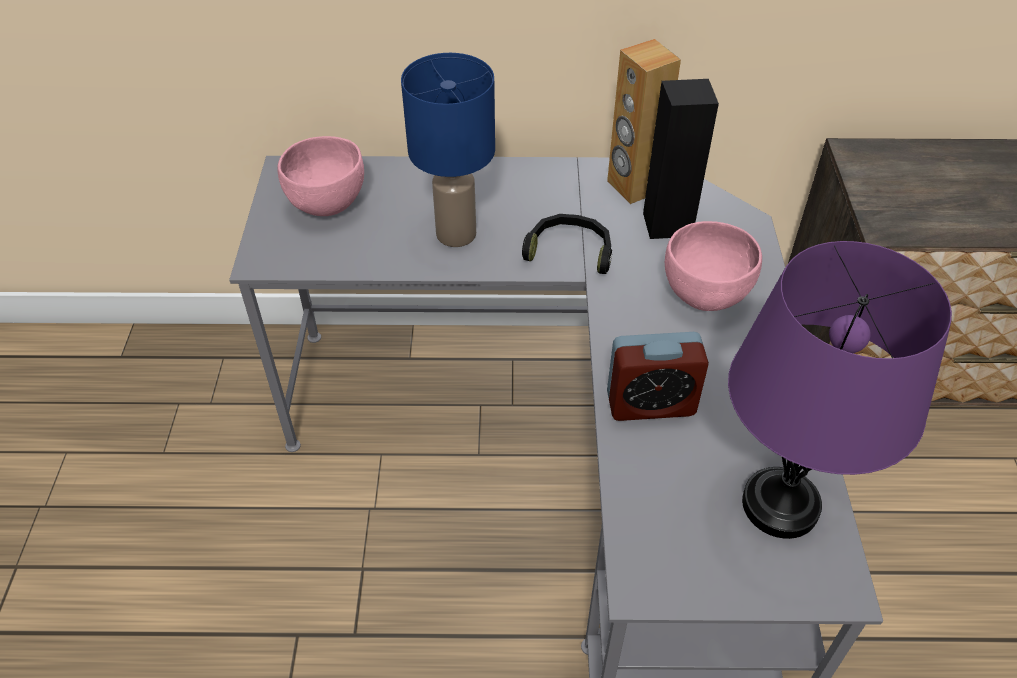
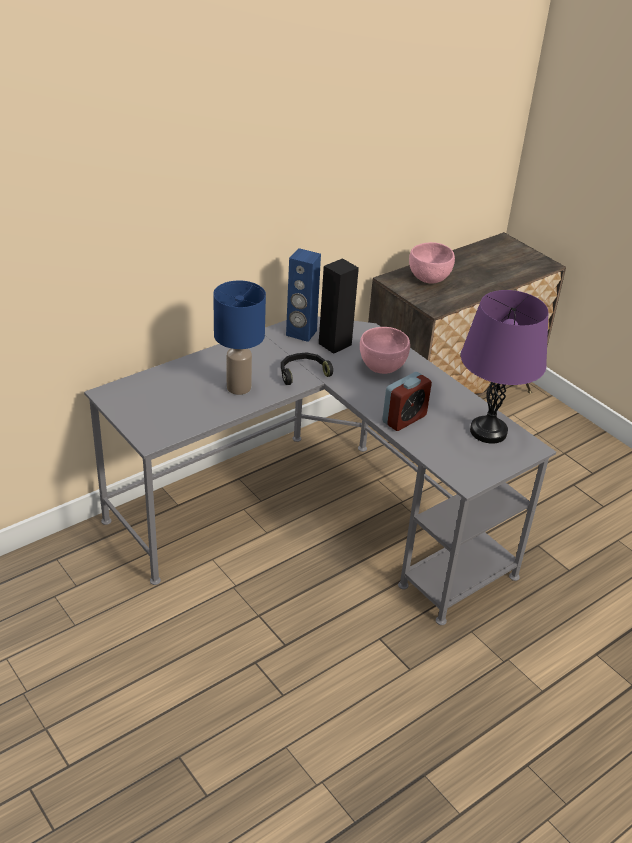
camera: 40 degrees left, 10 degrees down
pink bowl [277,136,364,216] -> pink bowl moved to [409,242,455,284]
brown speaker [607,39,681,204] -> blue speaker [286,248,321,342]

